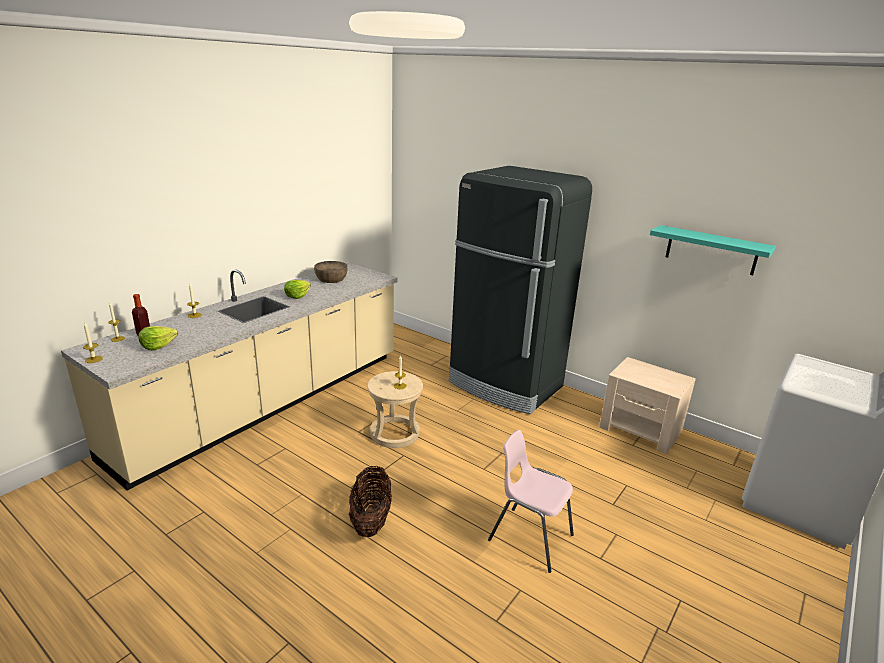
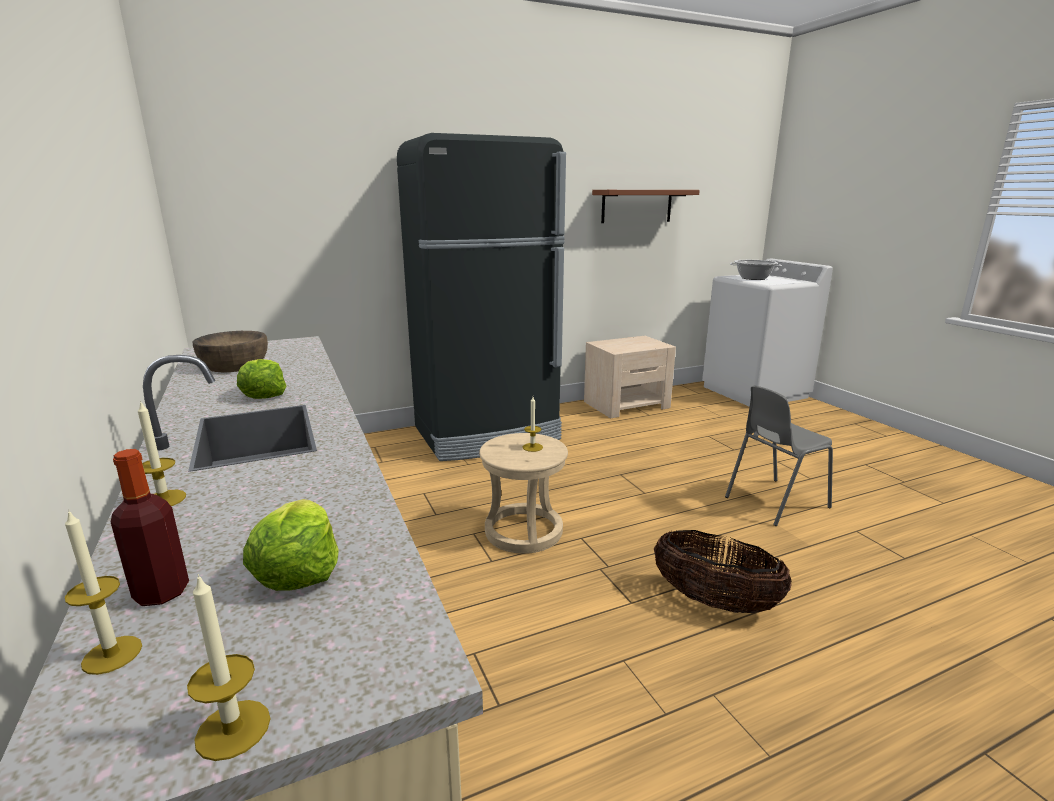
camera: 60 degrees left, 5 degrees down
pink chair [488,430,574,573] -> grey chair [725,386,833,526]
turquoise shelf [650,225,776,275] -> brown shelf [592,190,700,223]
none -> cooking pot [730,260,782,280]

